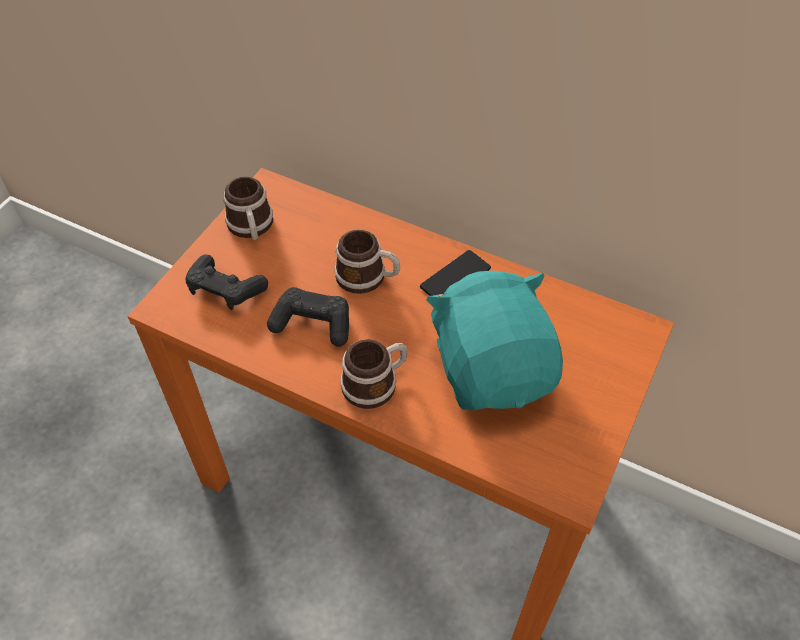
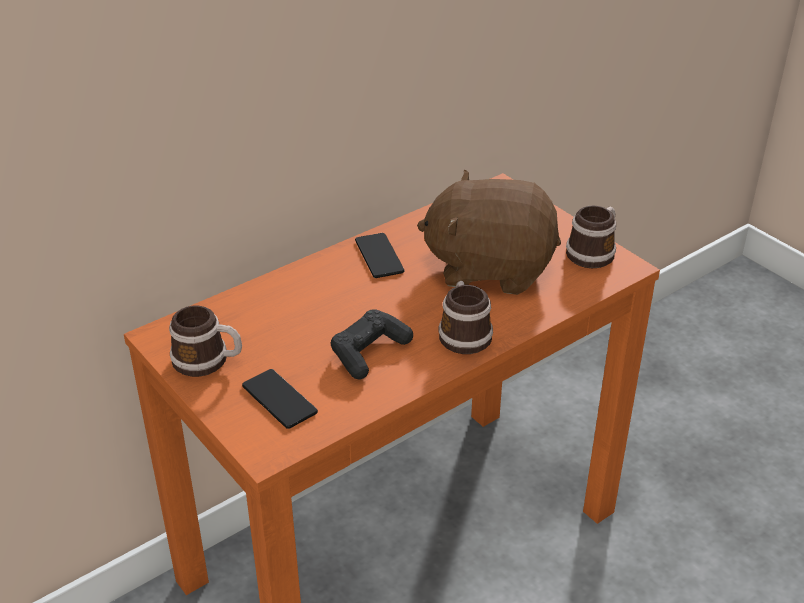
camera: 65 degrees left, 15 degrees down
black game controller [186,255,268,310] -> phone [242,369,318,429]
mug [334,230,400,294] -> mug moved to [566,206,616,268]
turquoise plush toy [426,271,563,411] -> brown plush toy [417,170,561,295]

